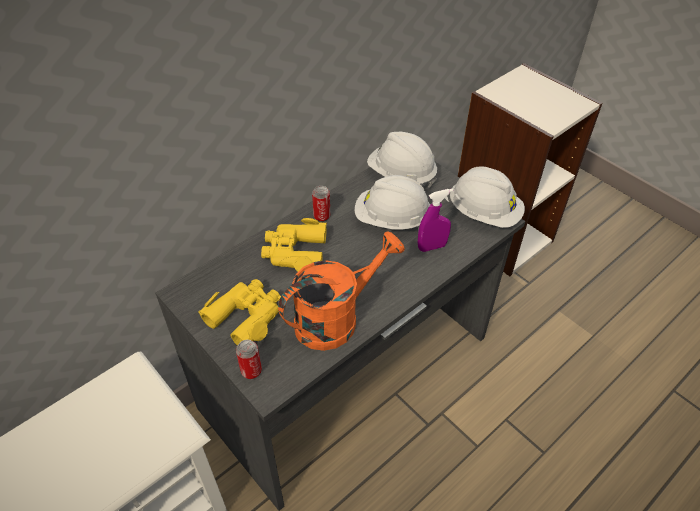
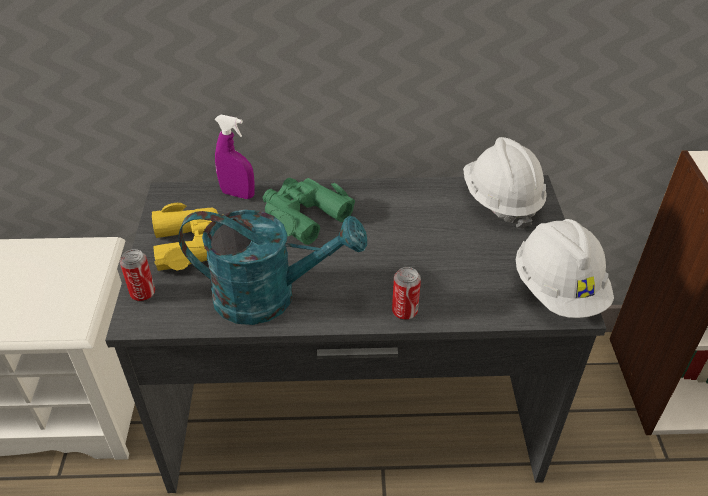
camera: 40 degrees right, 5 degrees down
yellow binoculars [261,218,327,272] -> green binoculars [263,178,355,245]
orange watering can [278,231,405,351] -> turquoise watering can [178,210,367,325]
can [312,186,330,222] -> can moved to [392,267,421,320]
white hard hat [355,175,430,230] -> none
purple spray bottle [418,189,453,252] -> purple spray bottle moved to [215,115,255,199]

